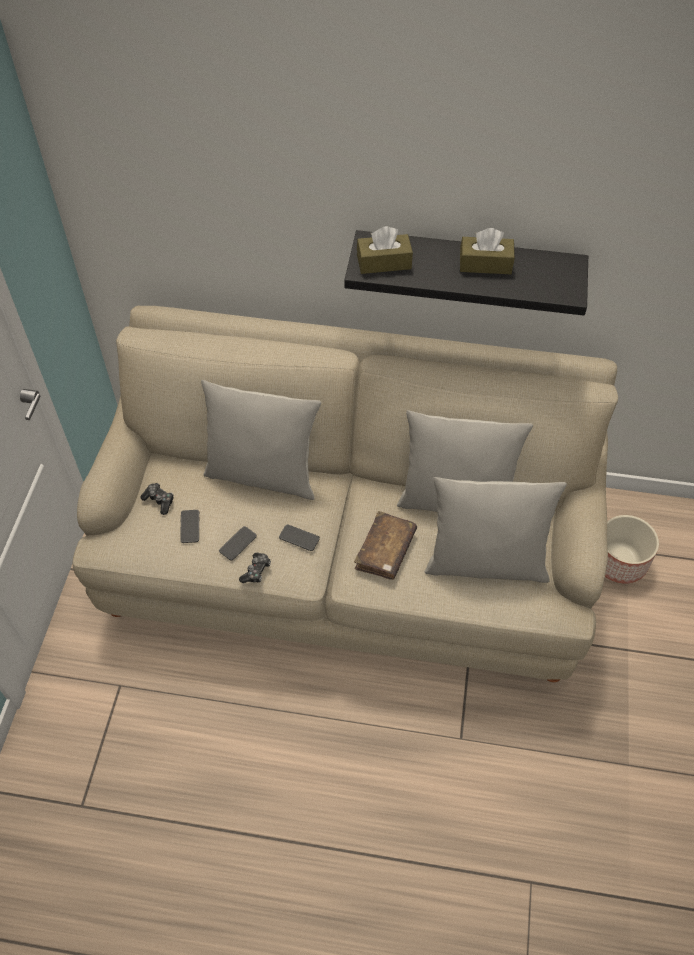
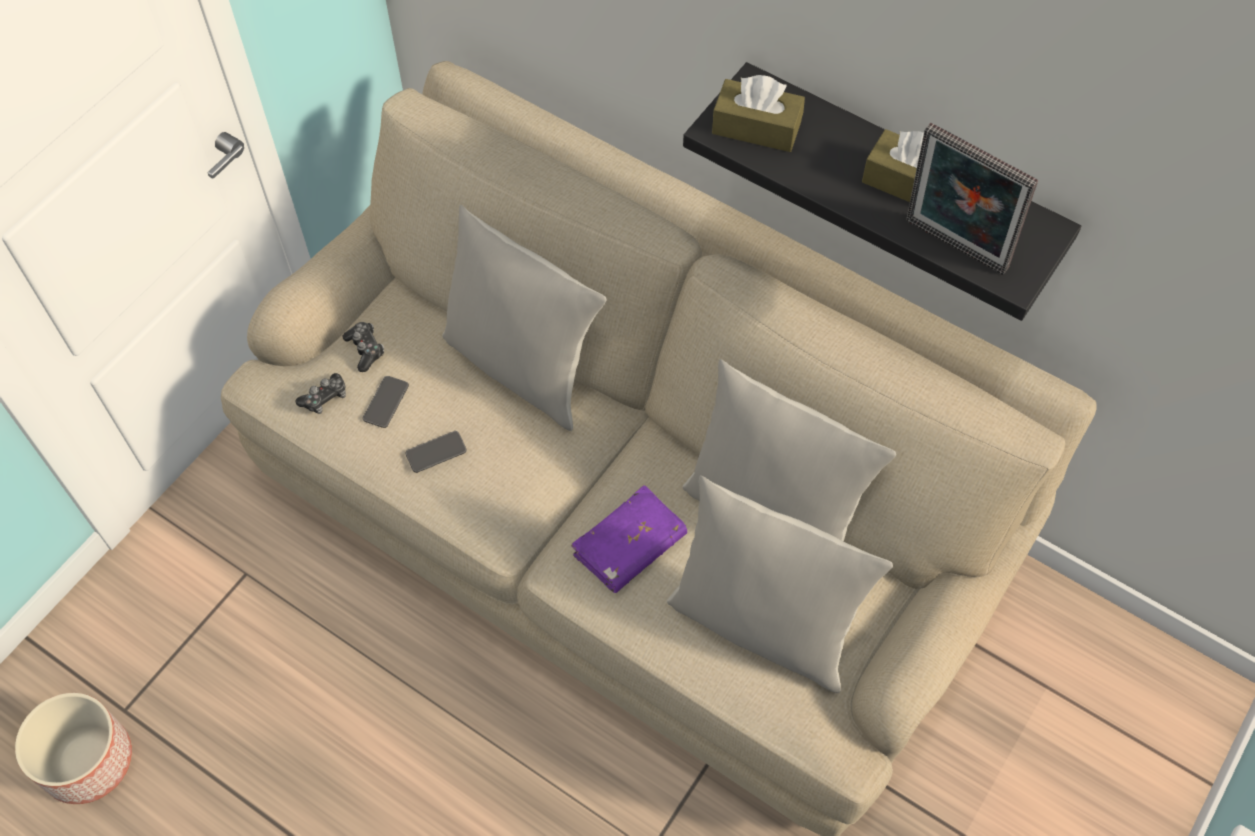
camera: 25 degrees right, 5 degrees up
game controller [239,553,271,583] -> game controller moved to [296,373,346,414]
phone [279,524,320,551] -> none
brown book [354,511,417,580] -> purple book [571,485,687,593]
planter [605,515,659,583] -> planter moved to [15,693,132,804]
none -> picture frame [906,123,1038,275]

